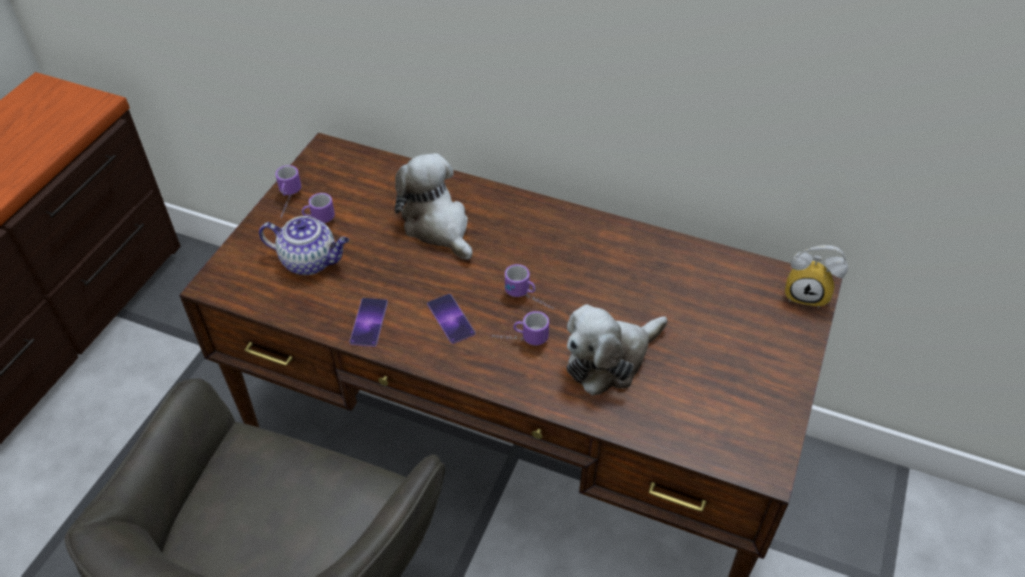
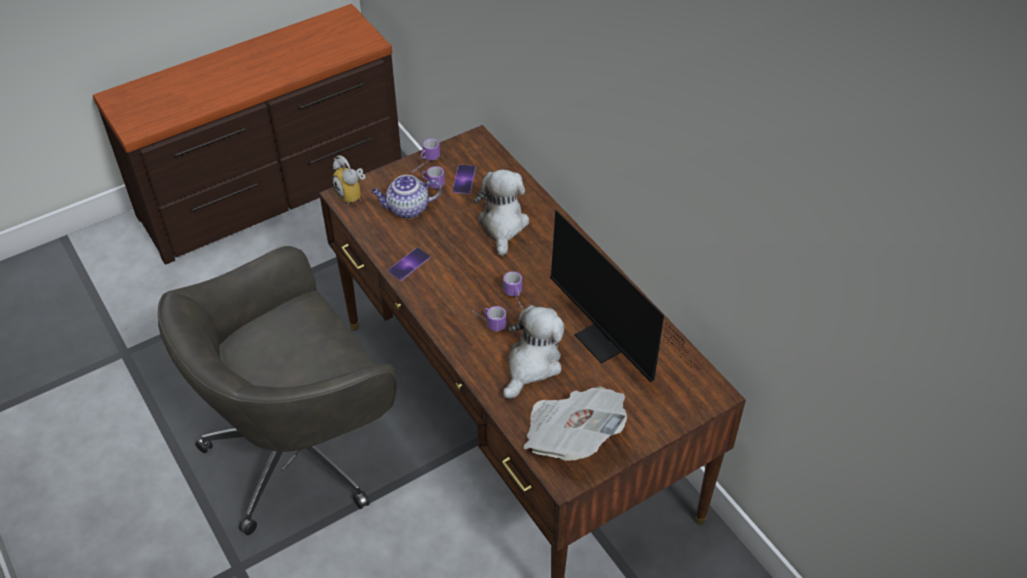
camera: 35 degrees right, 0 degrees up
teapot [259,216,349,275] -> teapot turned 120 degrees clockwise [371,175,441,219]
phone [427,294,476,344] -> phone moved to [452,165,476,194]
plush toy [567,304,667,395] -> plush toy turned 120 degrees clockwise [503,305,564,399]
alarm clock [785,245,848,308] -> alarm clock moved to [332,155,366,204]
none -> newspaper [523,386,627,461]
none -> monitor [550,210,699,382]

